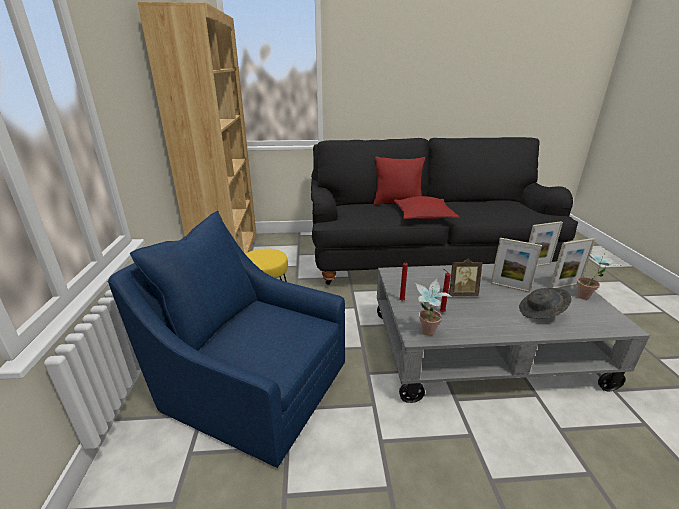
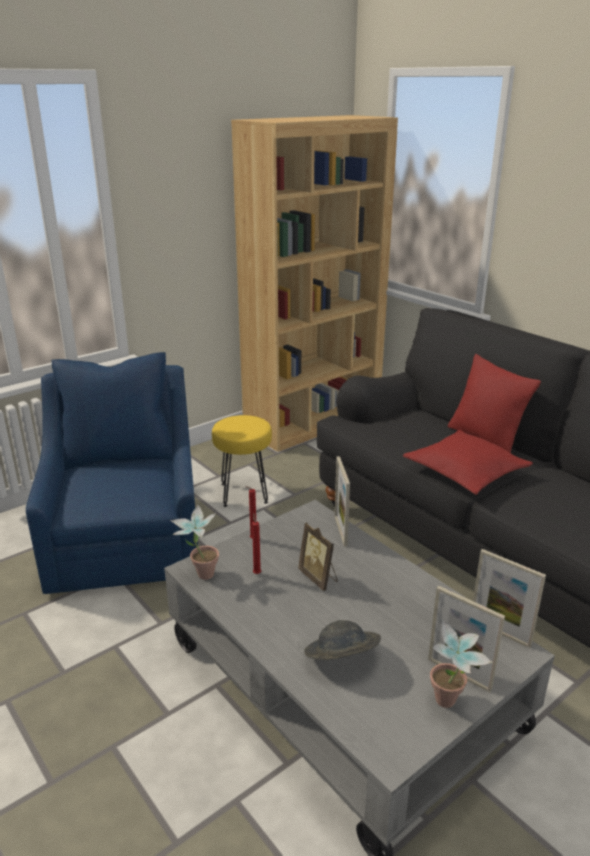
camera: 55 degrees right, 0 degrees up
picture frame [490,238,542,293] -> picture frame moved to [335,456,350,547]

